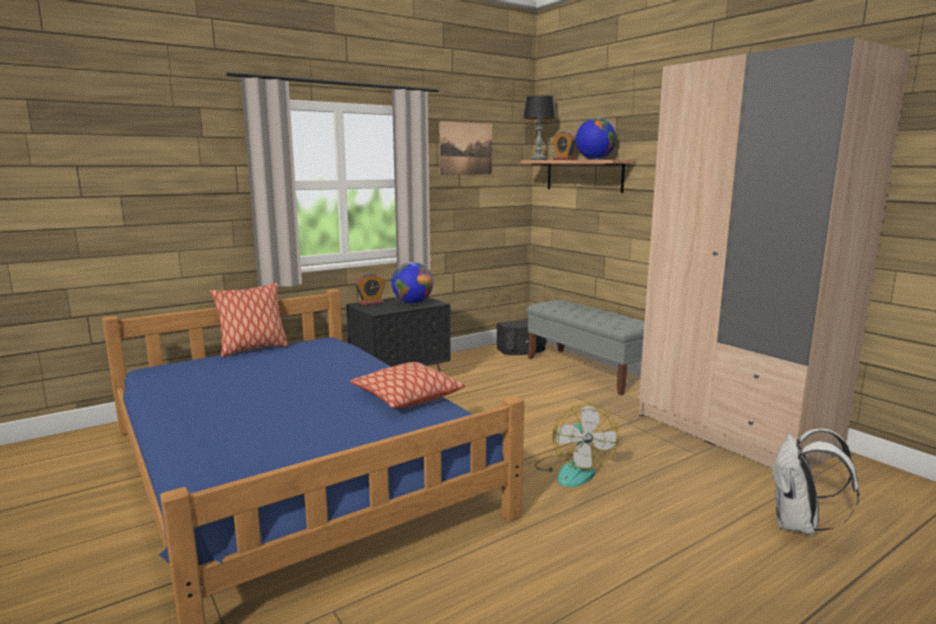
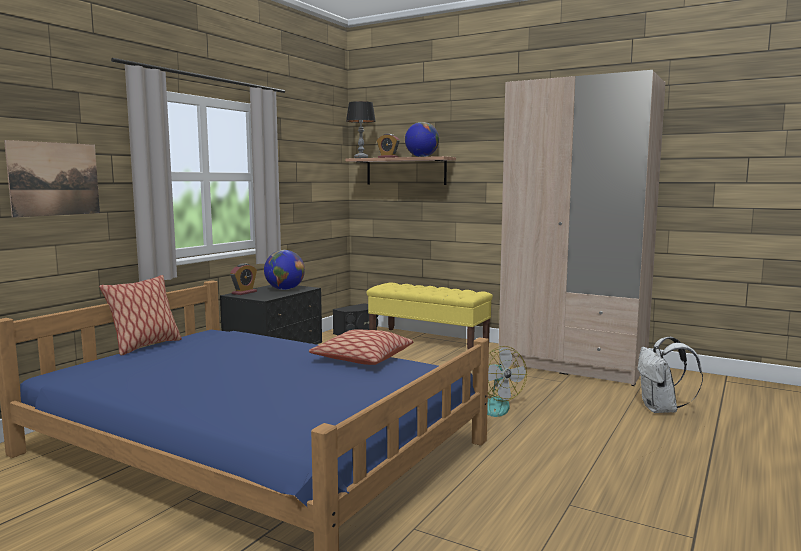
camera: 25 degrees left, 5 degrees down
picture [439,121,492,175] -> picture moved to [4,140,100,217]
grey bench [527,300,645,395] -> yellow bench [367,282,493,349]

